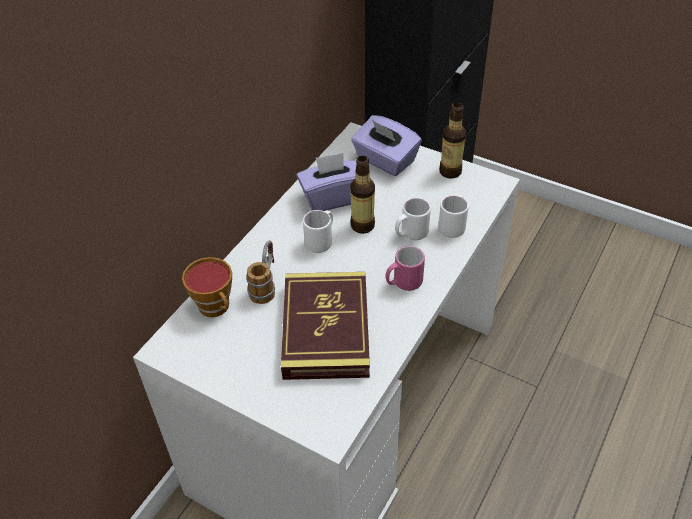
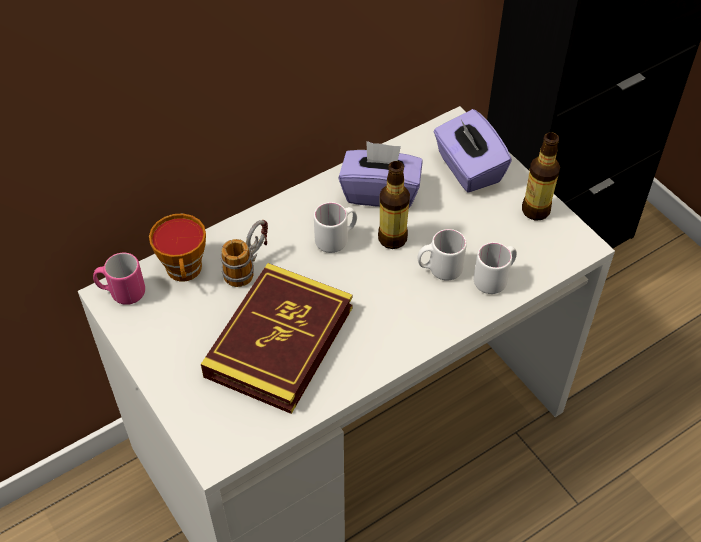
camera: 25 degrees right, 5 degrees up
pink mug [385,246,425,291] -> pink mug moved to [93,253,145,305]

